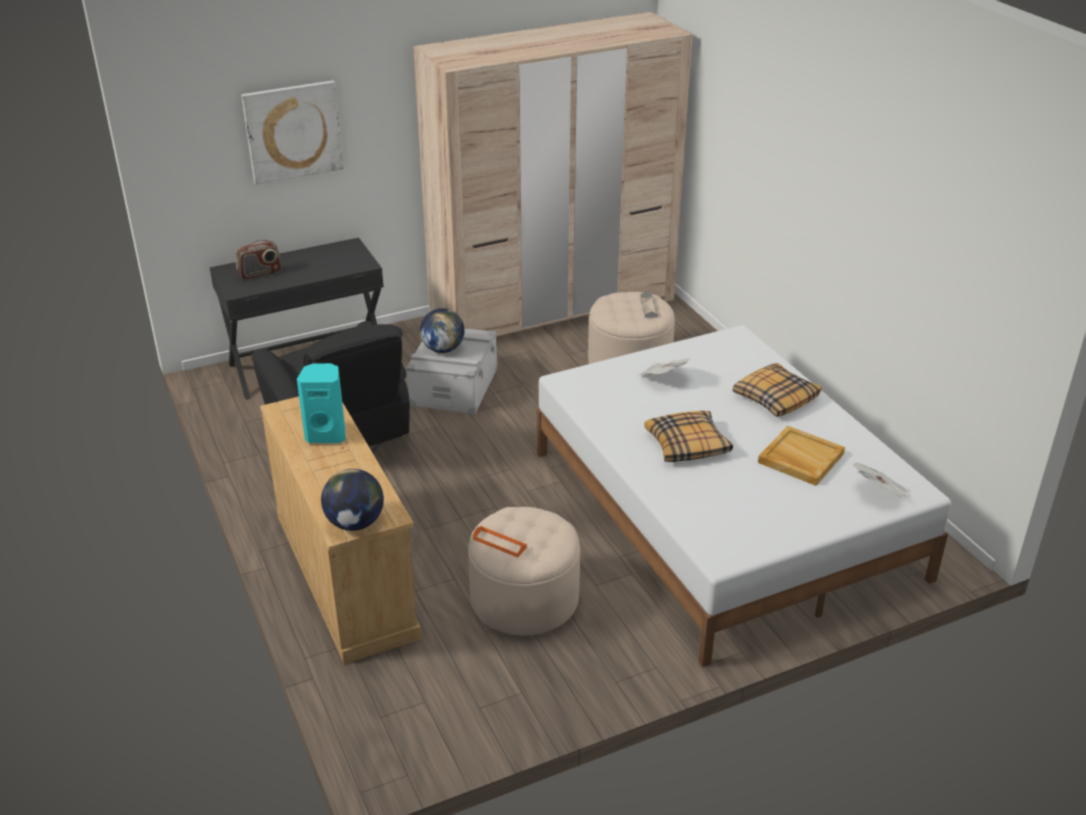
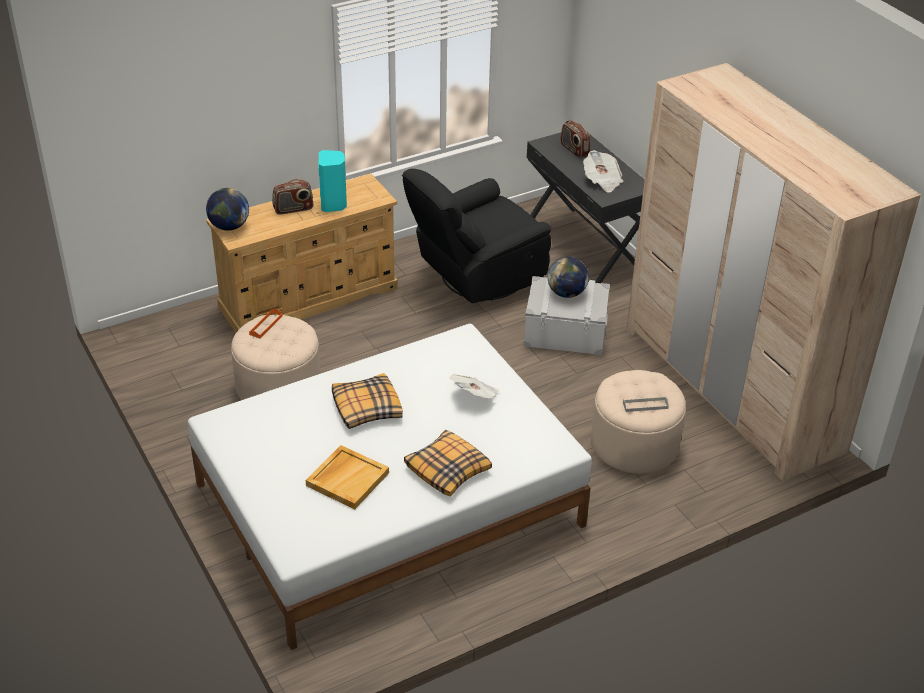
camera: 85 degrees right, 5 degrees up
picture [242,80,344,185] -> none
newspaper [853,463,911,497] -> newspaper moved to [583,150,623,193]
none -> radio [272,179,313,215]

